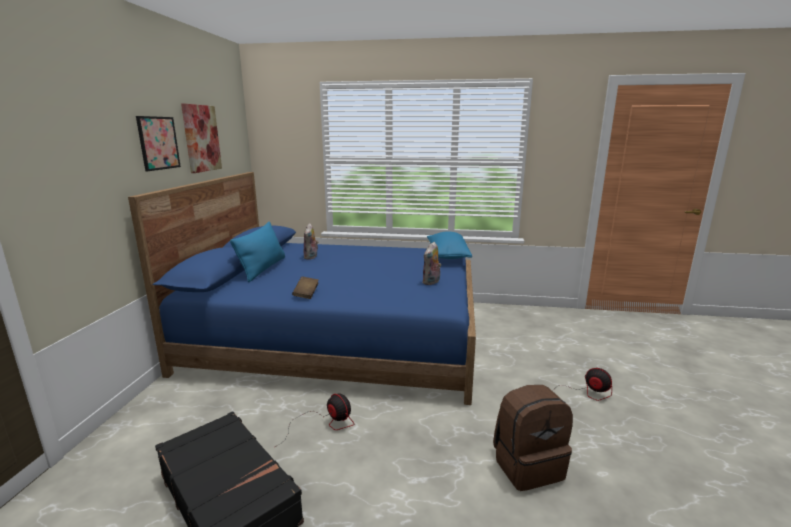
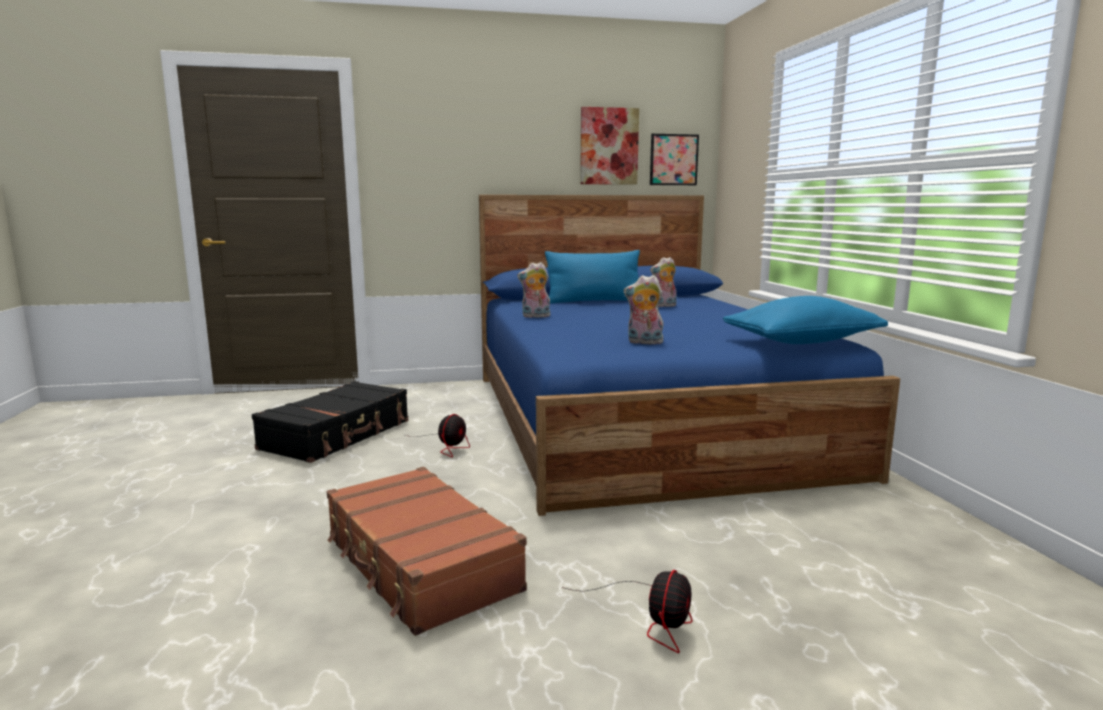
camera: 70 degrees right, 5 degrees down
picture [136,116,181,171] -> picture moved to [650,134,699,185]
brown book [292,276,319,299] -> plush toy [517,262,550,318]
brown backpack [493,385,573,491] -> brown suitcase [327,467,527,636]

